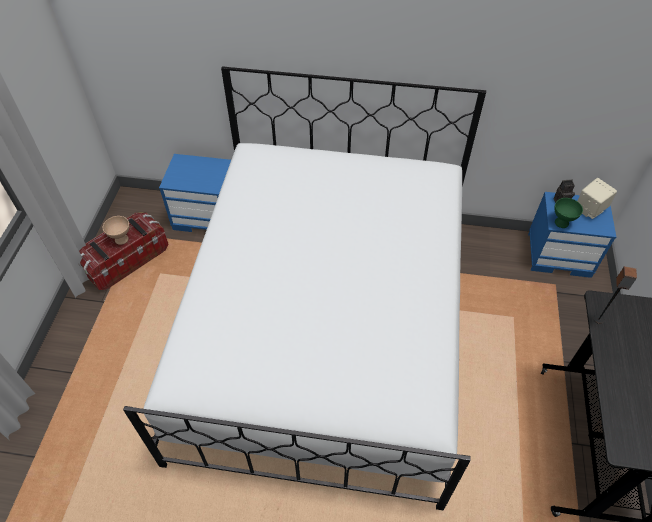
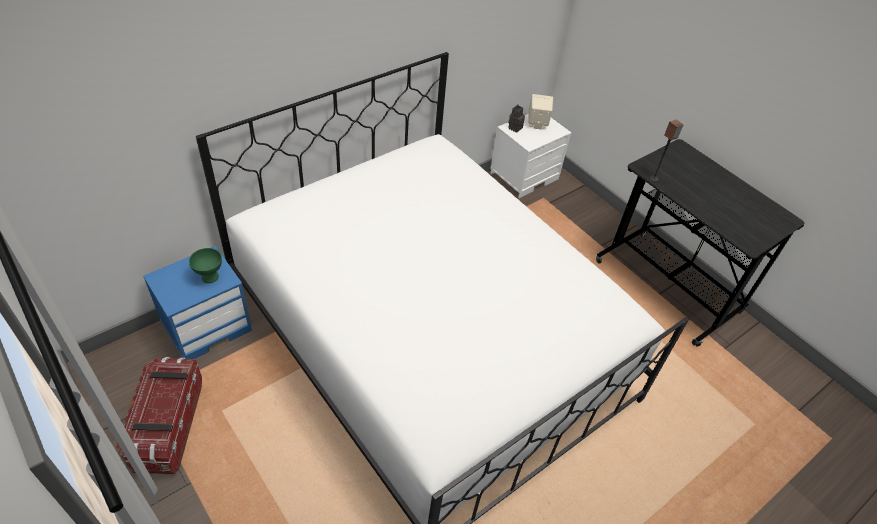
camera: 50 degrees left, 5 degrees down
beige bowl [103,216,129,245] -> none
blue nightstand [528,192,616,278] -> white nightstand [490,114,571,198]
green bowl [554,198,583,228] -> green bowl moved to [189,248,222,283]

